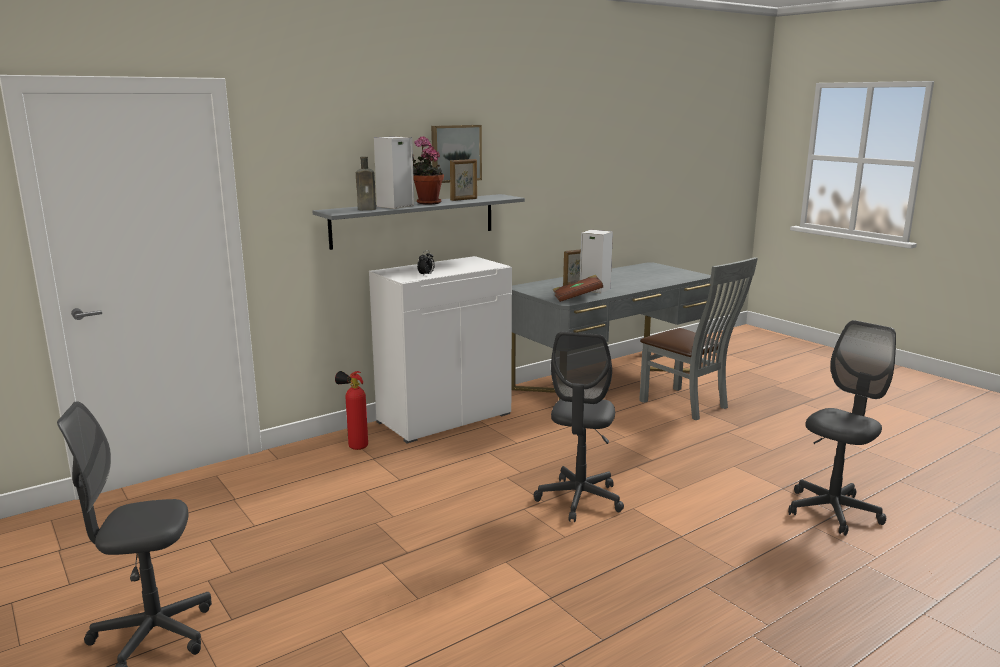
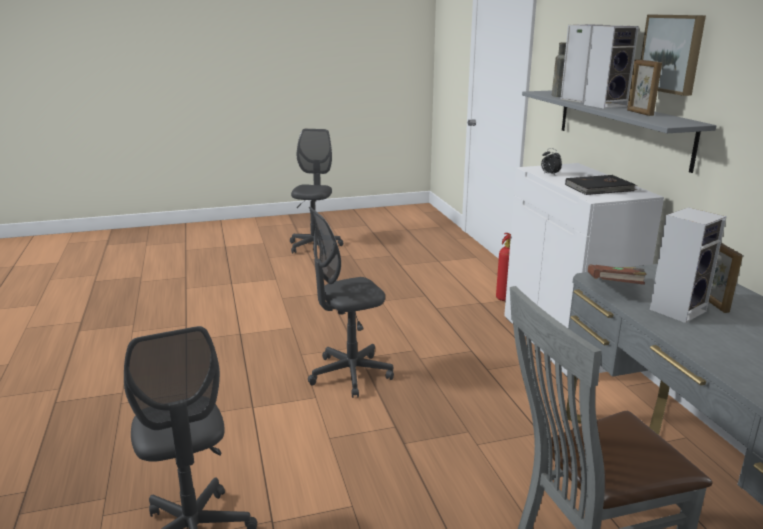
camera: 110 degrees right, 5 degrees up
potted plant [413,136,444,205] -> speaker [584,25,639,109]
grey office chair [534,332,624,522] -> grey office chair turned 60 degrees counterclockwise [308,207,394,398]
none -> black book [565,175,638,195]

